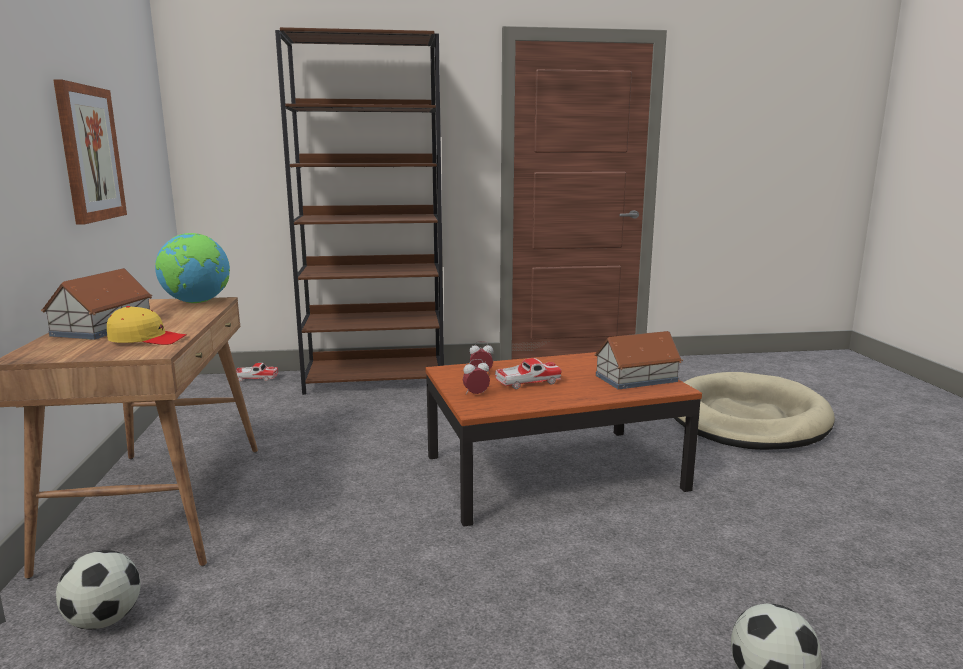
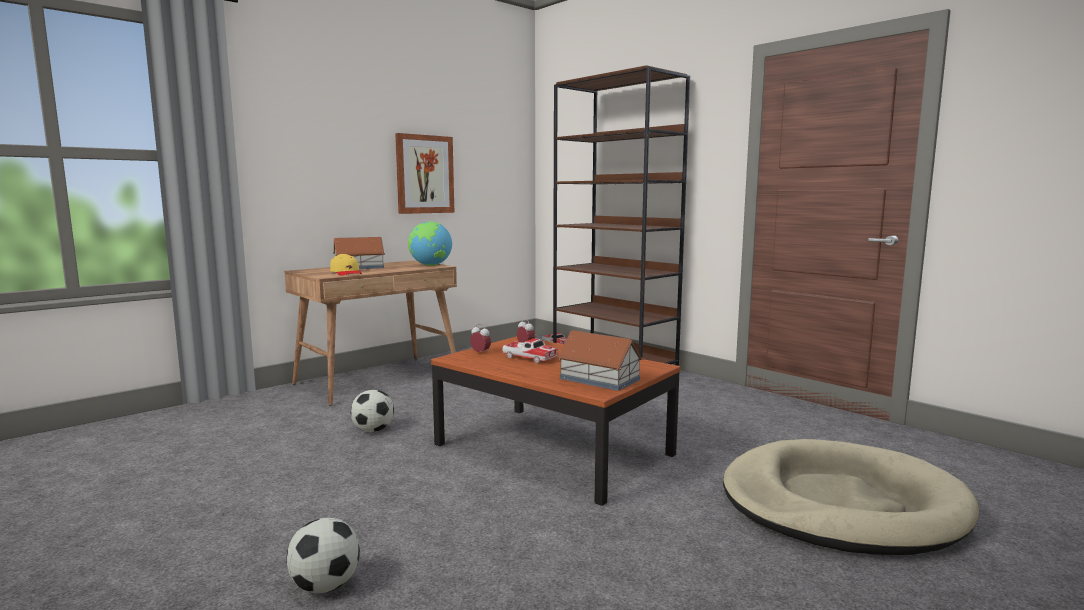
camera: 55 degrees right, 5 degrees down
football [56,550,140,630] -> football moved to [351,390,394,432]

